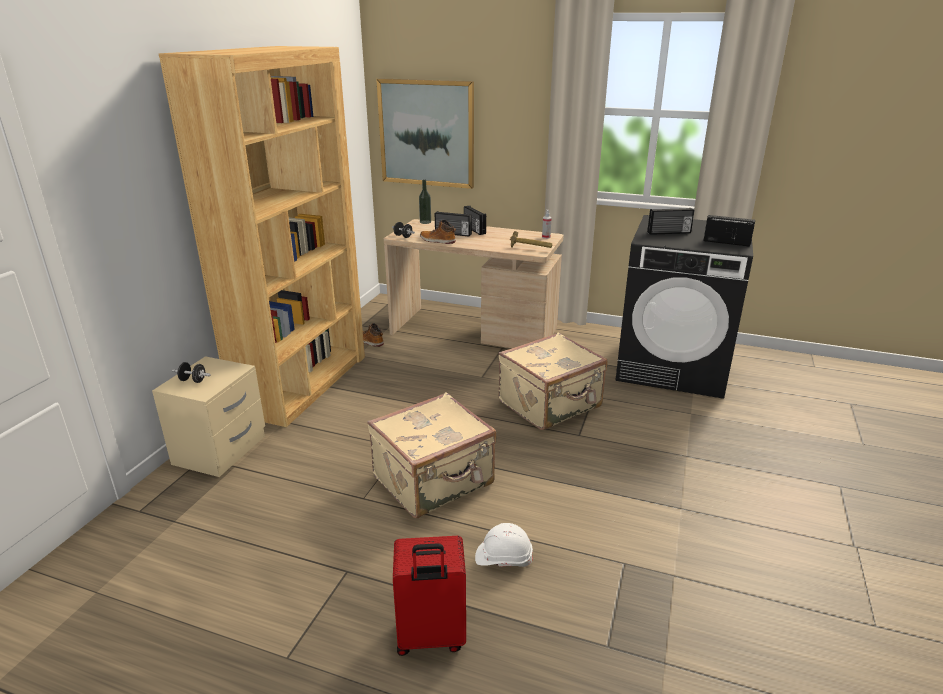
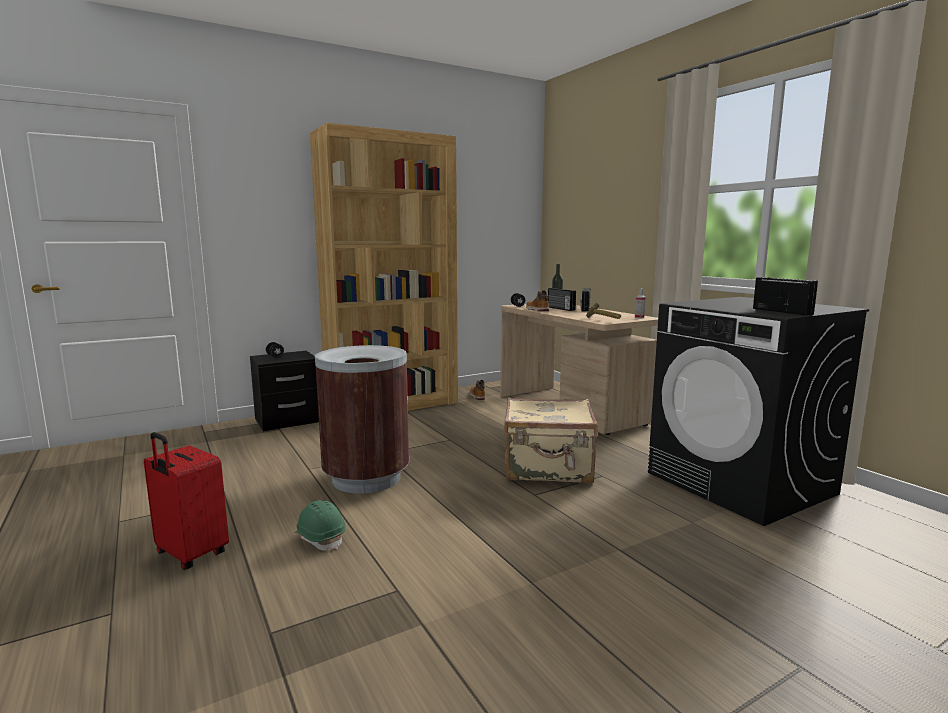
camera: 40 degrees right, 15 degrees down
beige nightstand [152,356,265,477] -> black nightstand [250,351,319,431]
beige suitcase [367,392,496,518] -> brown trash can [315,345,409,494]
picture [376,78,474,189] -> none
white hard hat [475,523,533,567] -> green hard hat [294,500,346,551]
radio [647,208,694,235] -> none

